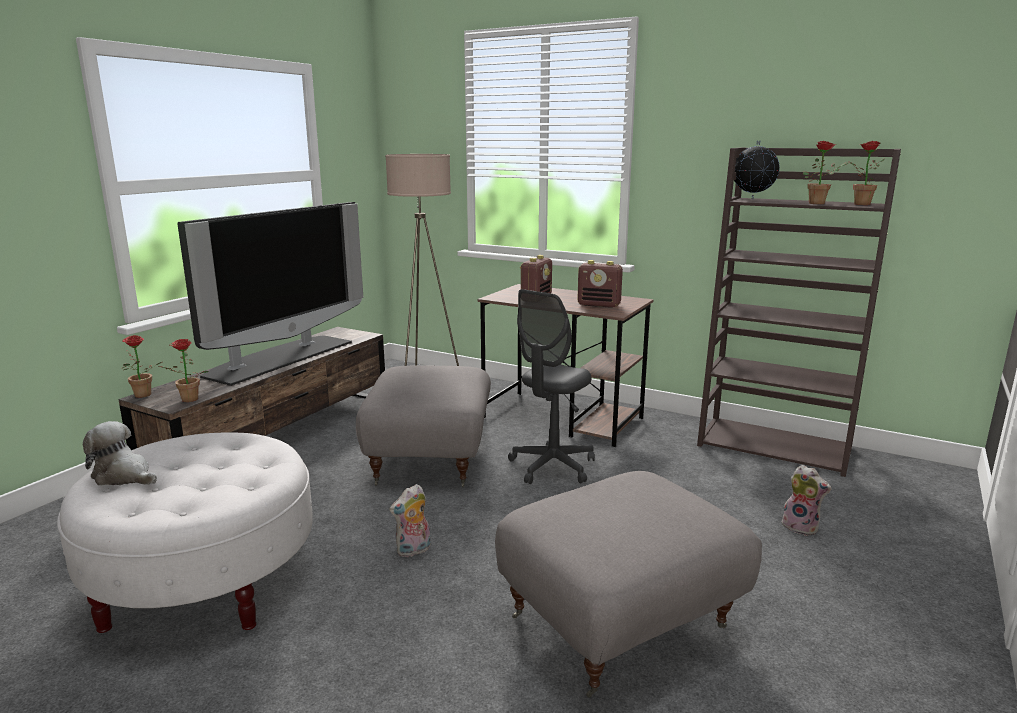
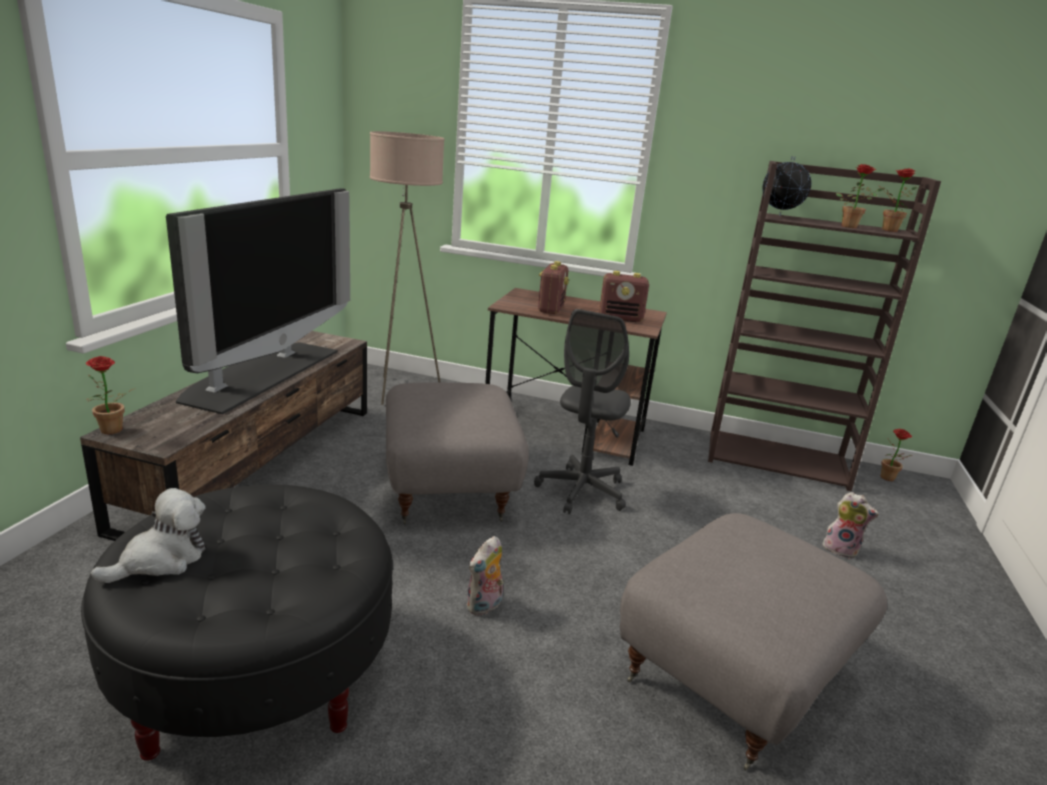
camera: 15 degrees left, 5 degrees up
white ottoman [57,433,313,633] -> black ottoman [81,485,393,761]
plush toy [83,421,157,486] -> plush toy turned 120 degrees clockwise [91,488,205,583]
potted plant [158,339,209,402] -> potted plant moved to [881,429,912,481]

